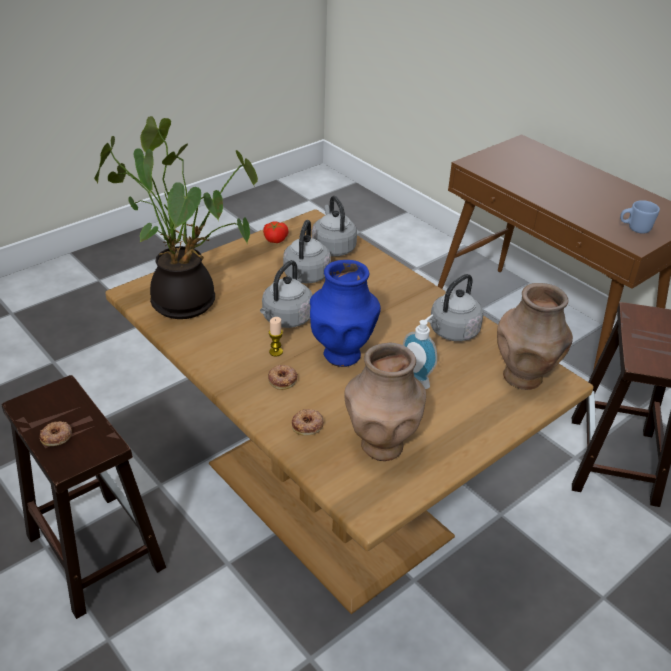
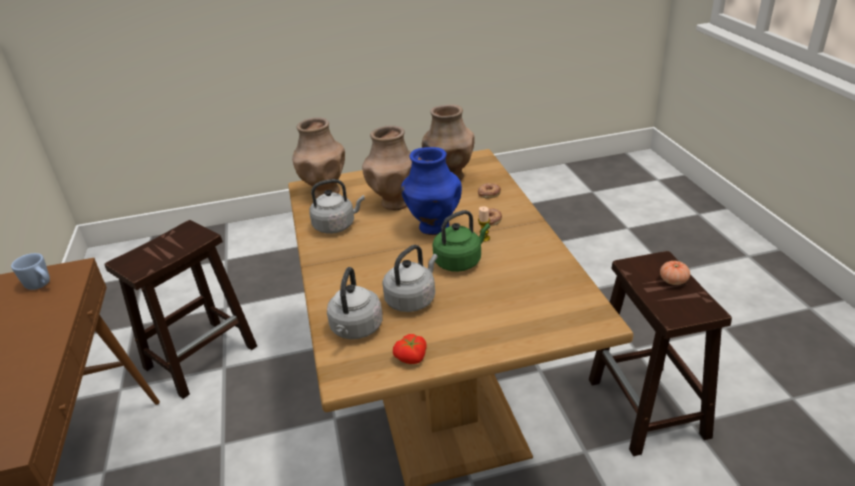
camera: 150 degrees left, 5 degrees down
donut [40,421,72,446] -> tomato [660,261,690,285]
potted plant [94,116,258,319] -> none
grey kettle [260,260,313,328] -> green kettle [432,210,490,272]
soap dispenser [403,315,437,389] -> brown vase [362,125,412,210]

